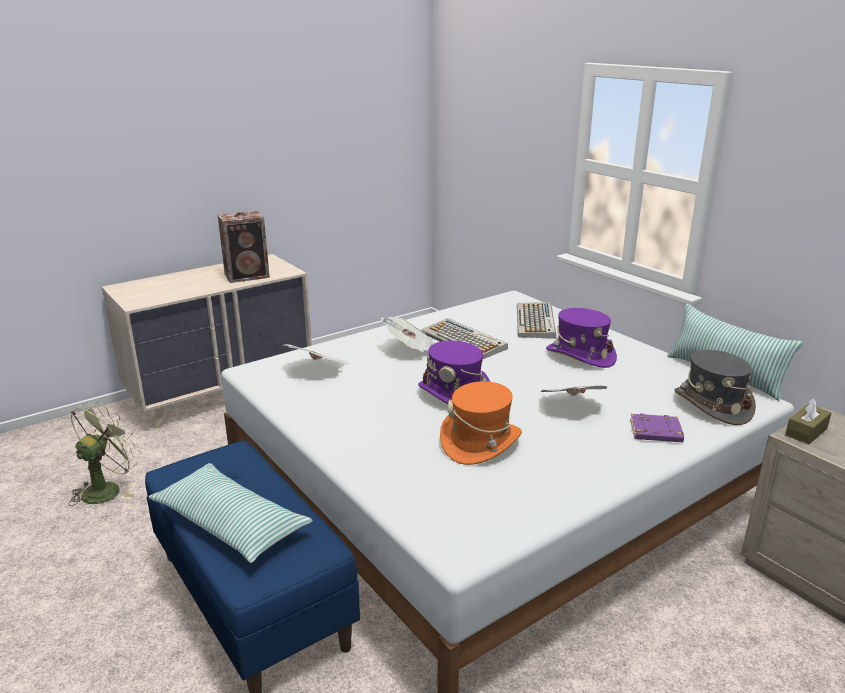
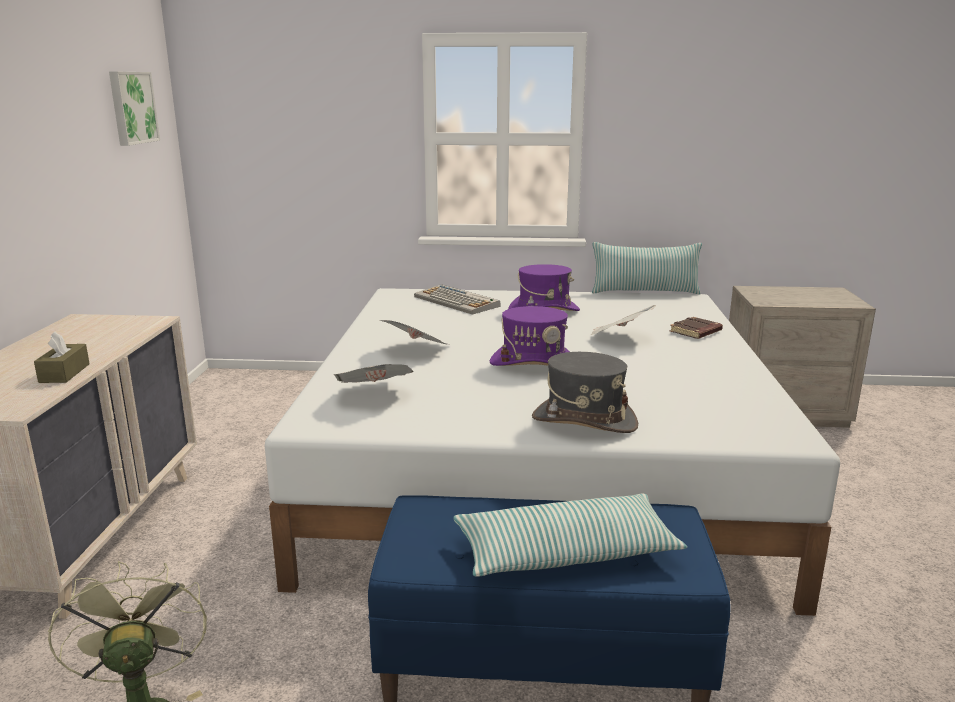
camera: 50 degrees left, 5 degrees down
speaker [218,211,270,283] -> none
keyboard [421,318,508,359] -> none
orange hat [440,381,522,465] -> none
purple book [630,413,684,442] -> brown book [670,317,723,339]
grey hat [674,350,756,425] -> grey hat moved to [532,352,638,433]
brown tissue box [785,398,831,444] -> brown tissue box moved to [34,331,90,383]
none -> picture [109,72,160,146]

